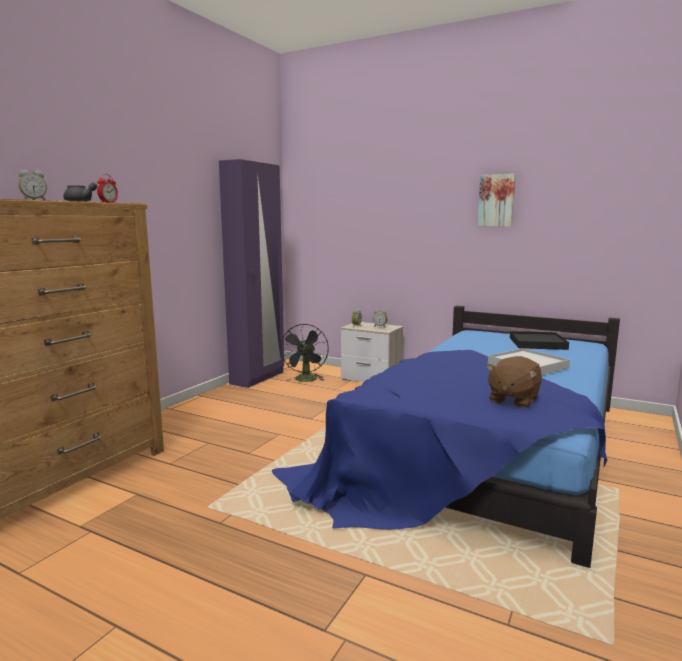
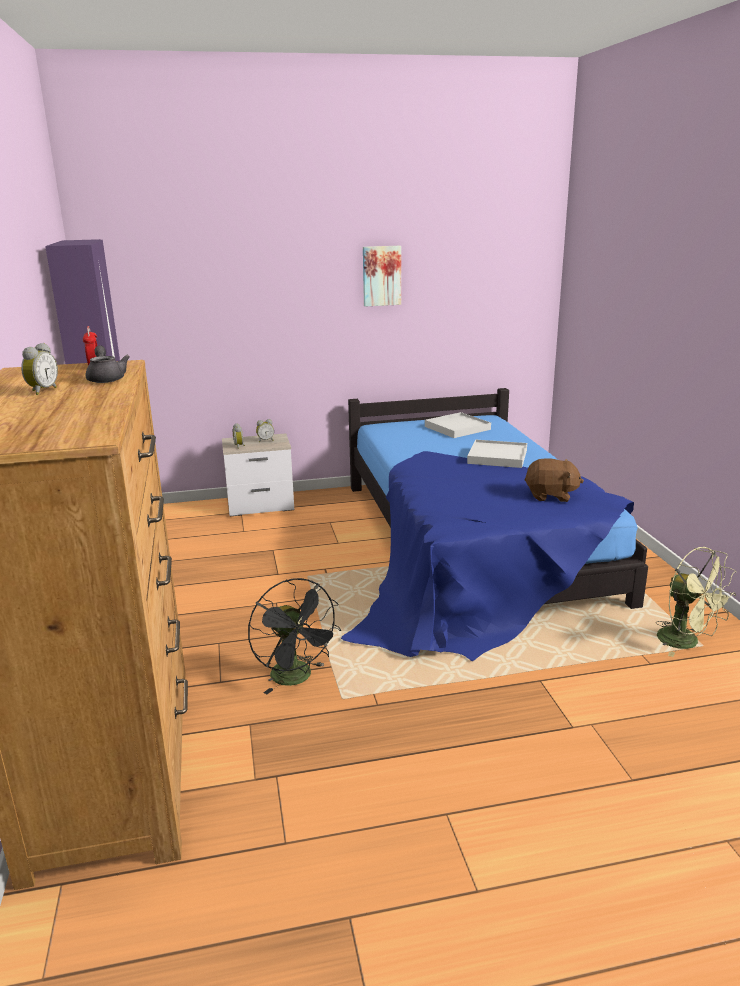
camera: 40 degrees left, 10 degrees up
black fan [280,324,329,382] -> black fan moved to [248,578,341,694]
brown plush toy [486,356,542,408] -> brown plush toy turned 75 degrees counterclockwise [524,458,584,502]
black tray [510,331,569,350] -> white tray [425,412,491,438]
none -> green fan [656,547,736,657]

